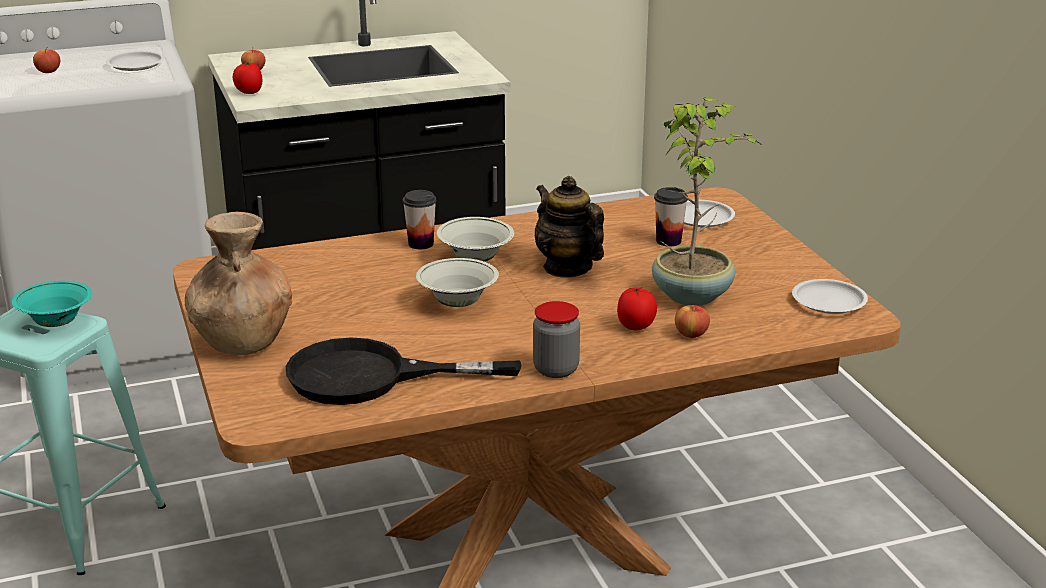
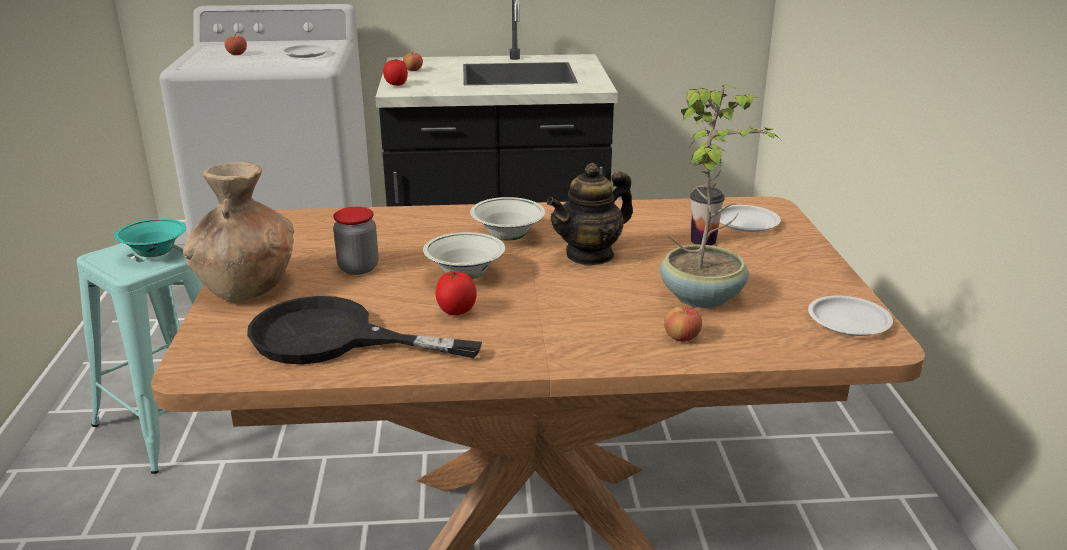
camera: 15 degrees right, 0 degrees up
cup [403,190,436,249] -> none
jar [533,301,580,378] -> jar moved to [333,207,378,275]
teapot [535,176,604,277] -> teapot turned 105 degrees counterclockwise [547,163,633,266]
tomato [617,287,657,330] -> tomato moved to [435,271,476,315]

